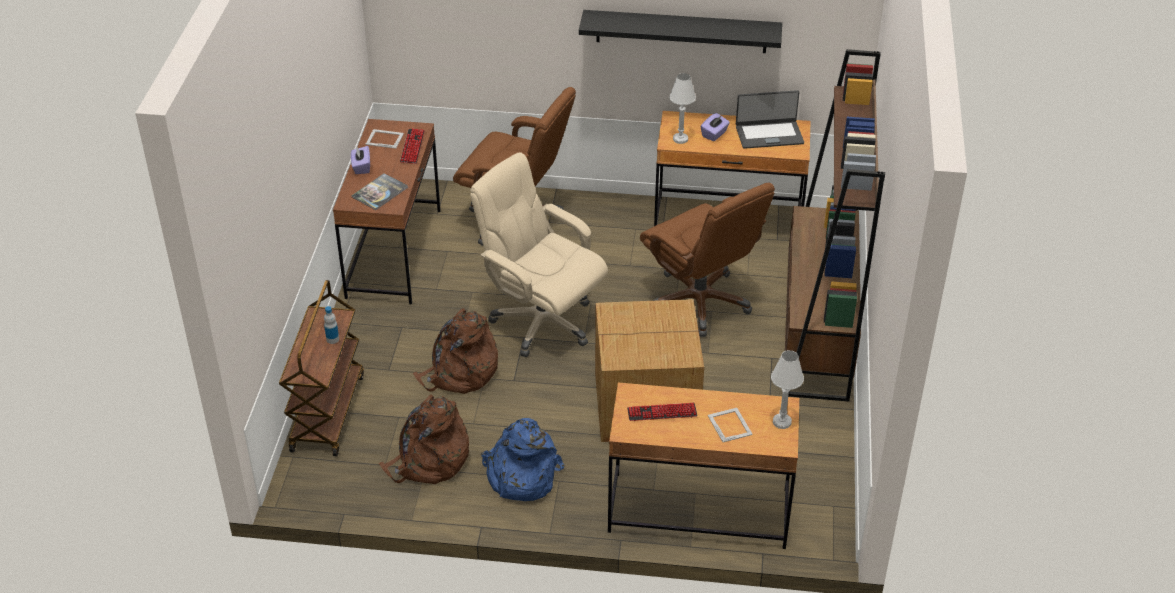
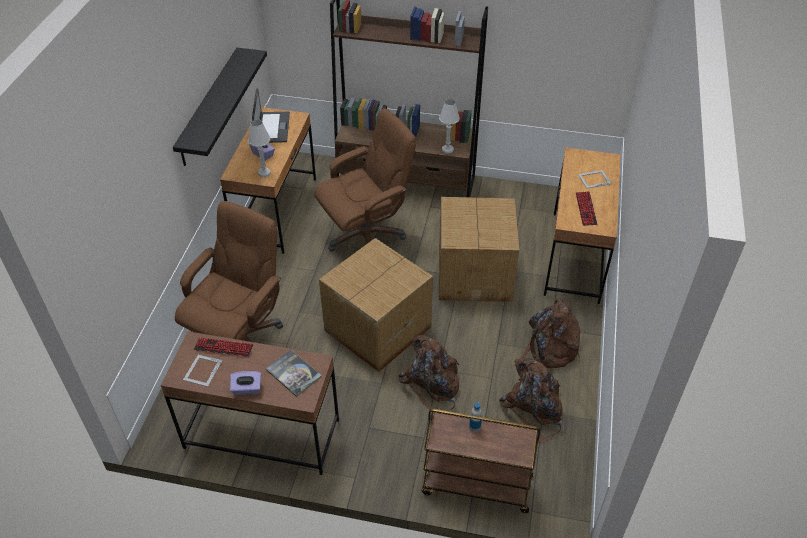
camera: 85 degrees left, 5 degrees up
beige office chair [470,152,608,357] -> cardboard box [319,238,433,372]
blue backpack [481,418,565,501] -> brown backpack [514,300,580,368]
white table lamp [771,350,804,429] -> white table lamp moved to [439,99,460,153]

